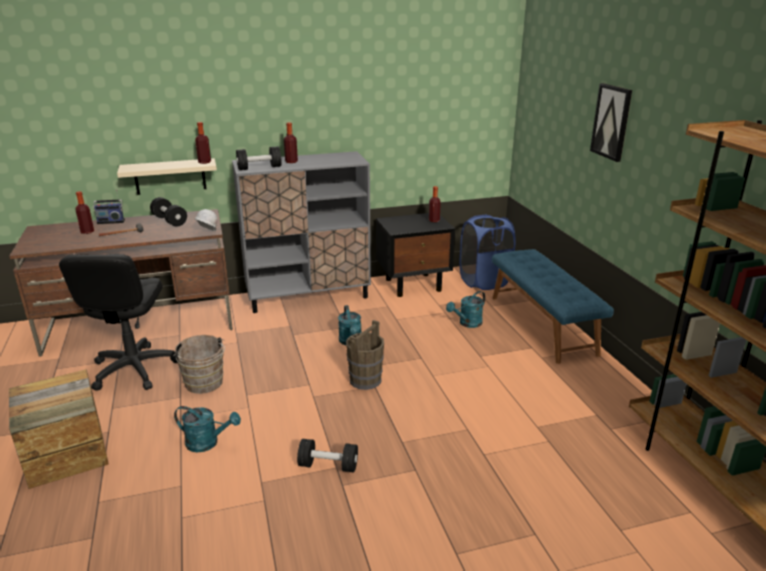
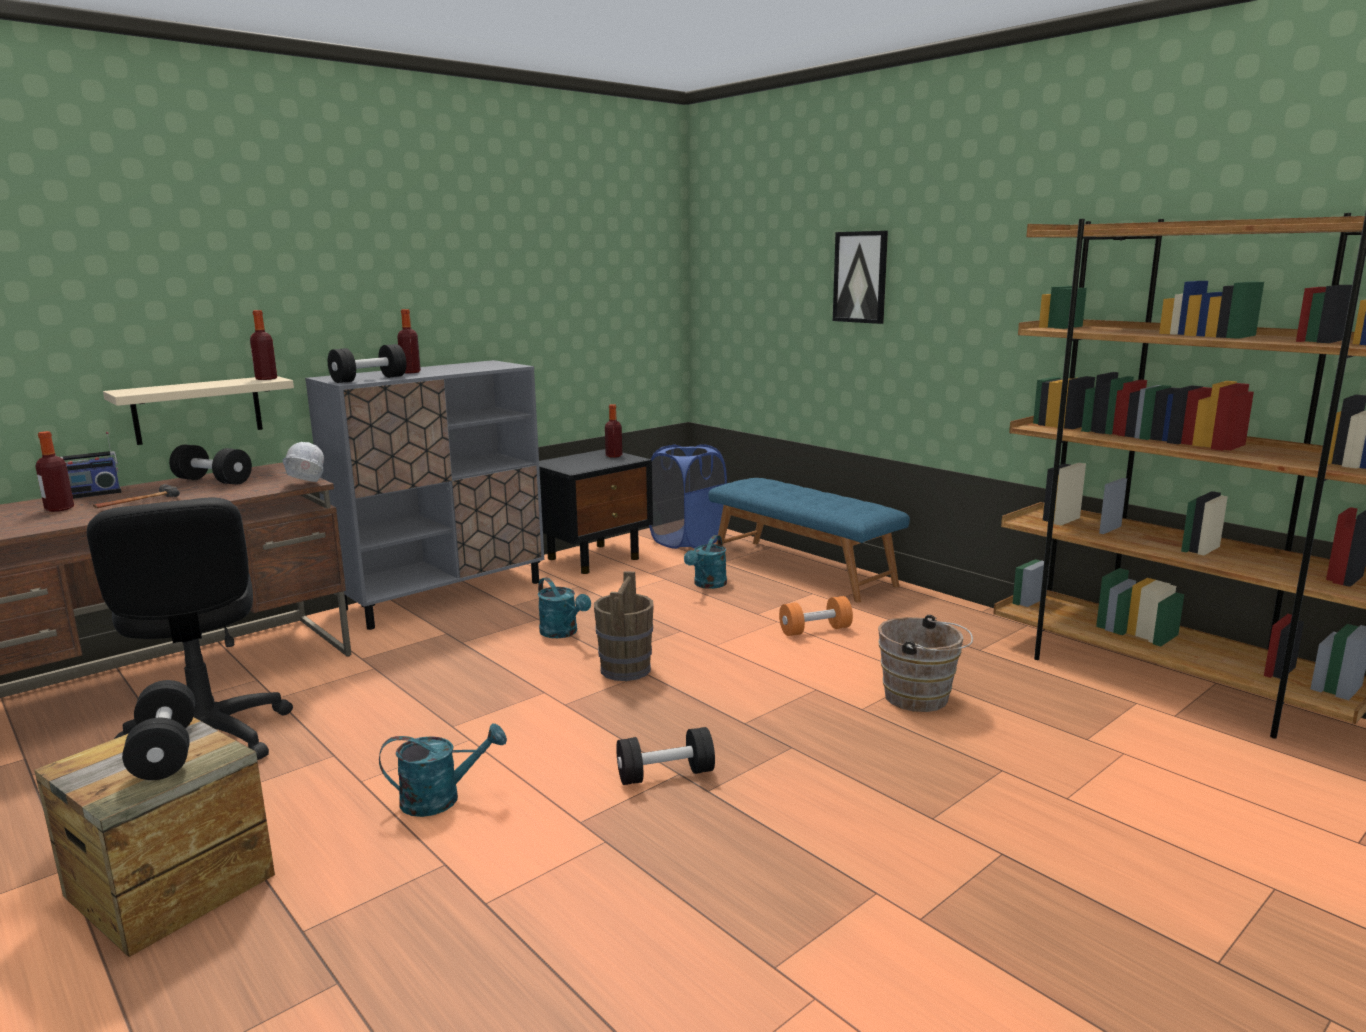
camera: 25 degrees left, 10 degrees down
brown bucket [173,335,225,394] -> brown bucket moved to [878,615,973,712]
none -> black dumbbell [122,680,195,780]
none -> orange dumbbell [779,596,853,636]

